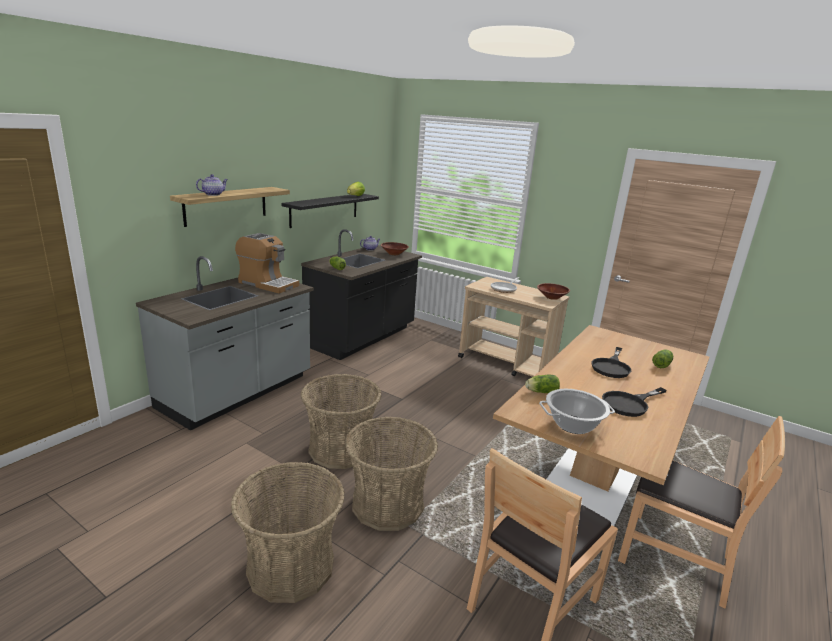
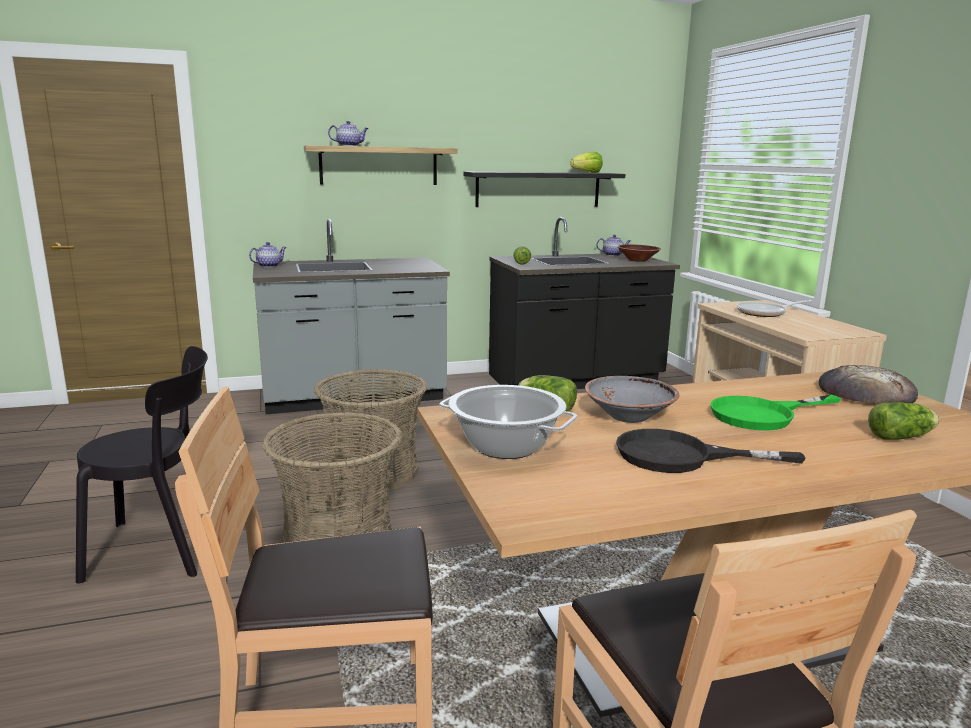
camera: 40 degrees right, 5 degrees down
basket [231,462,345,603] -> black chair [76,346,208,584]
coffee machine [235,233,299,293] -> none
brown bowl [537,283,570,300] -> none
black frying pan [591,347,631,378] -> green frying pan [710,395,841,431]
none -> teapot [249,242,286,267]
none -> grey bowl [585,376,679,423]
none -> bread [819,365,918,404]

